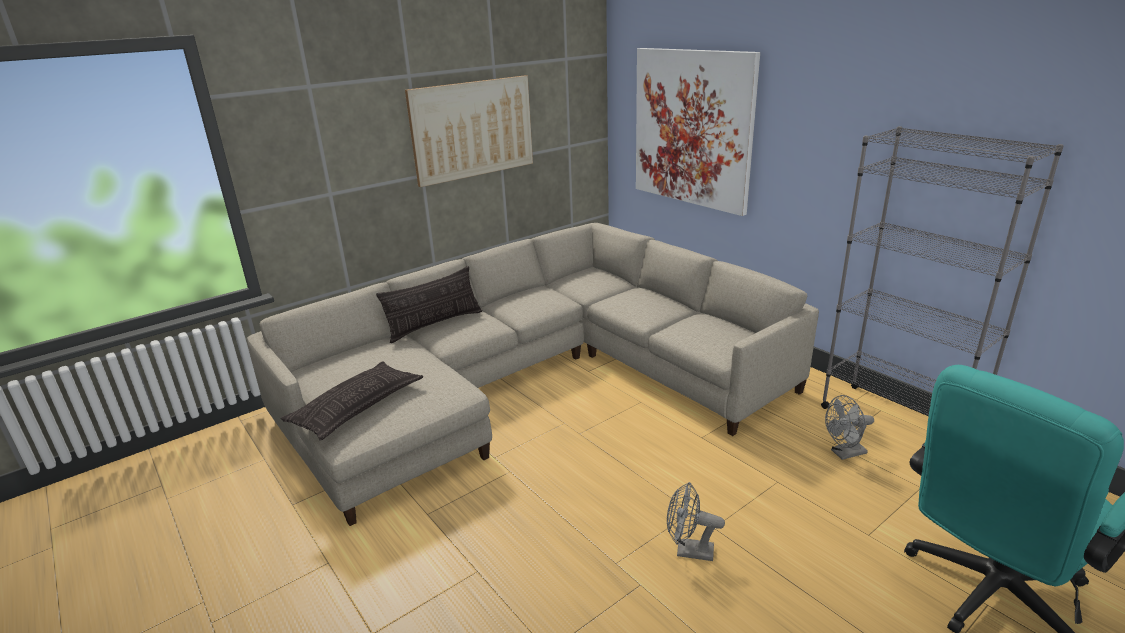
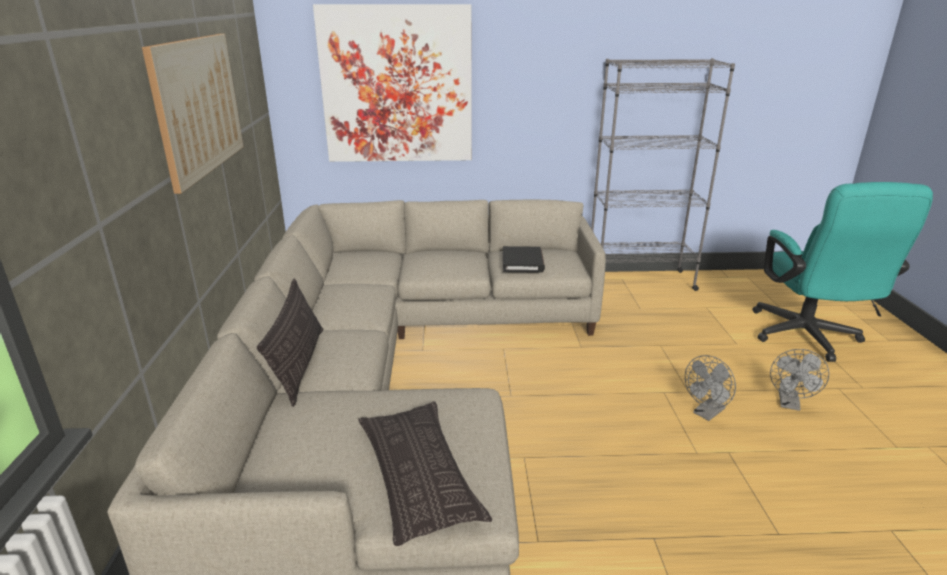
camera: 55 degrees left, 0 degrees up
grey fan [825,395,874,460] -> grey fan moved to [770,349,829,411]
none -> black book [503,246,545,273]

